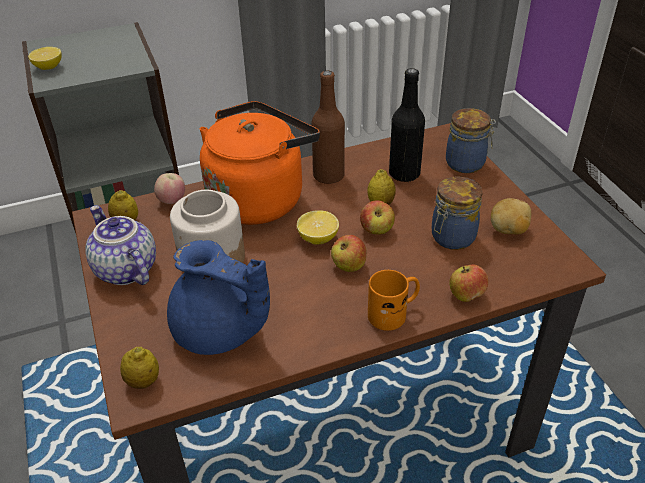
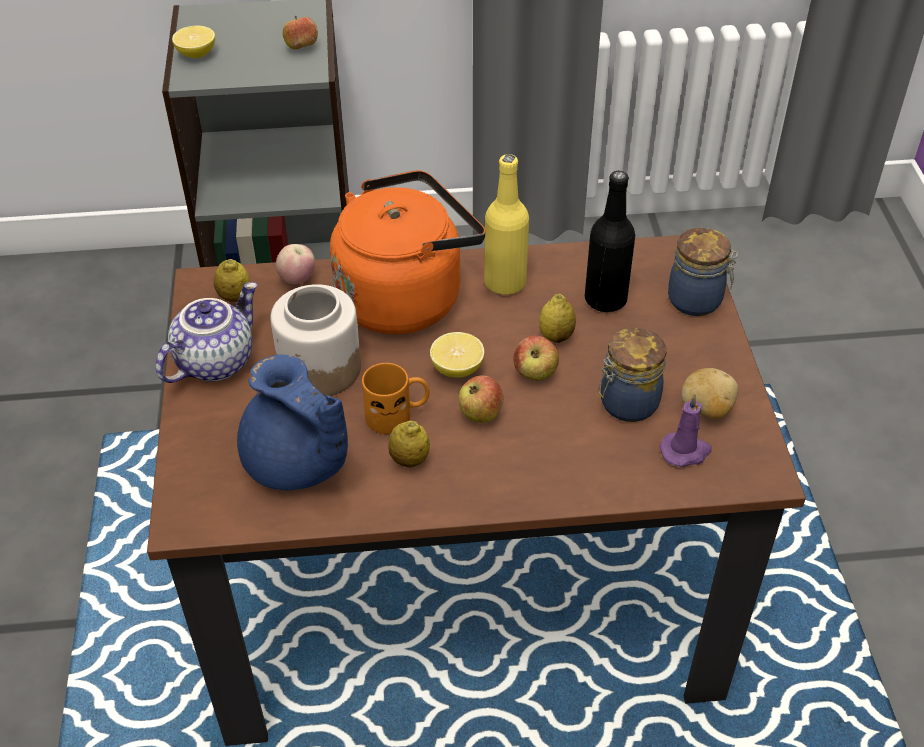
camera: 15 degrees right, 5 degrees up
teapot [85,205,156,285] -> teapot turned 60 degrees clockwise [155,282,258,383]
lemon [120,347,159,389] -> lemon moved to [388,421,430,467]
brown bottle [311,70,345,184] -> yellow bottle [484,154,529,295]
orange mug [368,270,420,331] -> orange mug moved to [362,363,430,434]
apple [449,264,488,302] -> apple moved to [283,16,318,50]
none -> purple candle [660,394,712,467]

